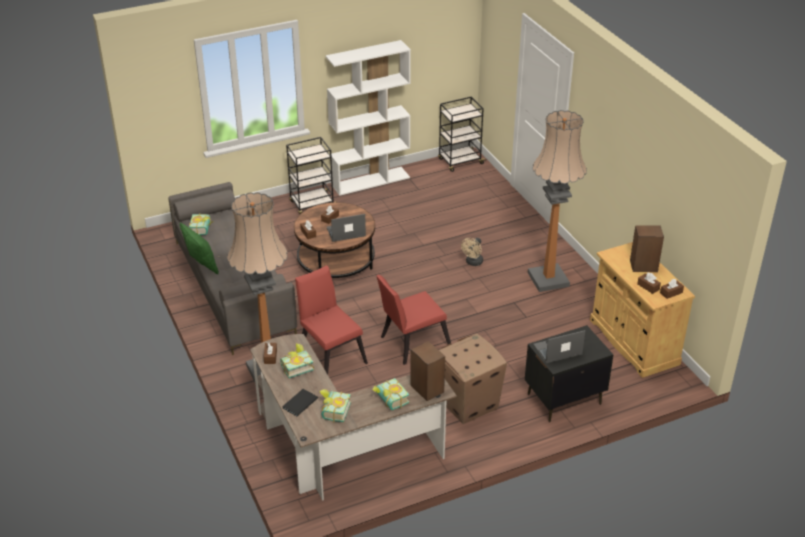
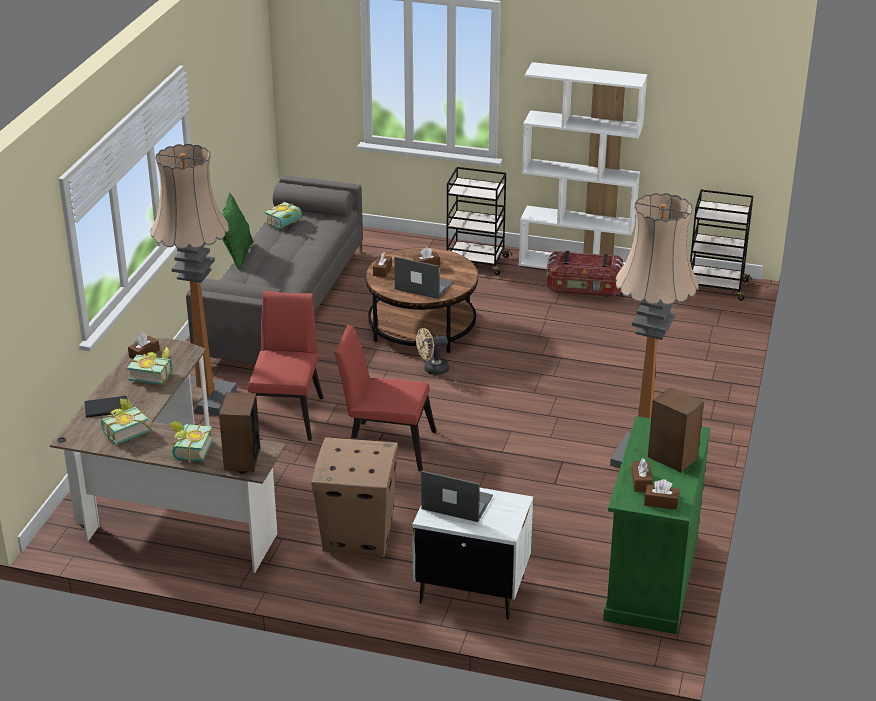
camera: 40 degrees right, 5 degrees down
beige fan [461,238,483,266] -> beige fan moved to [416,328,449,375]
black nightstand [525,325,613,422] -> white nightstand [412,488,533,620]
beige cabinet [590,242,695,378] -> green cabinet [603,416,710,634]
none -> storage box [546,251,624,298]

